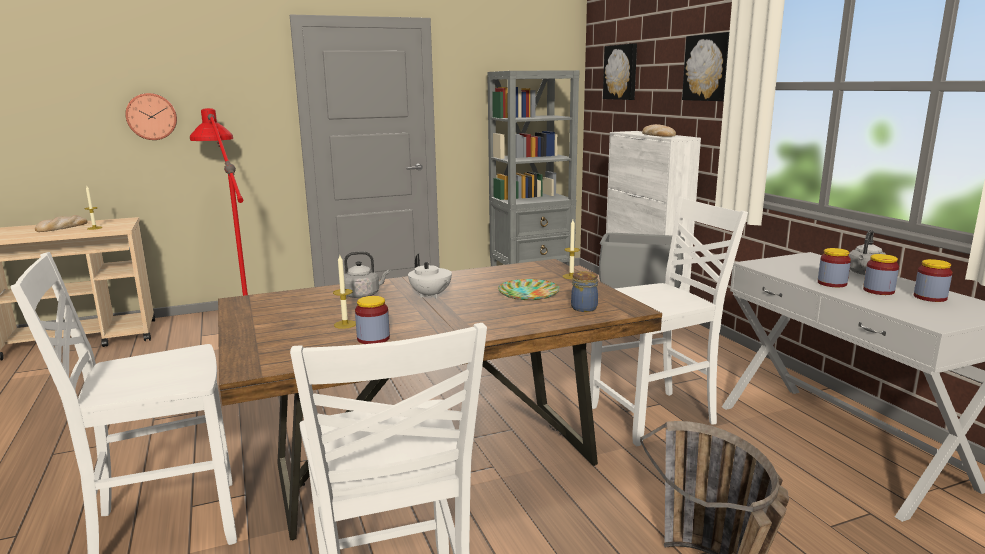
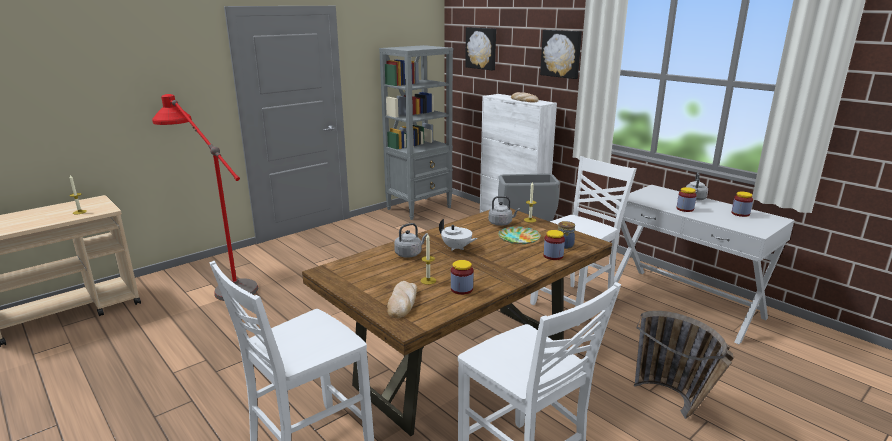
camera: 20 degrees left, 5 degrees up
bread [35,215,88,232] -> bread moved to [387,281,418,318]
wall clock [125,93,177,140] -> none
jar [863,254,899,295] -> jar moved to [543,230,565,260]
none -> grey kettle [489,196,520,226]

